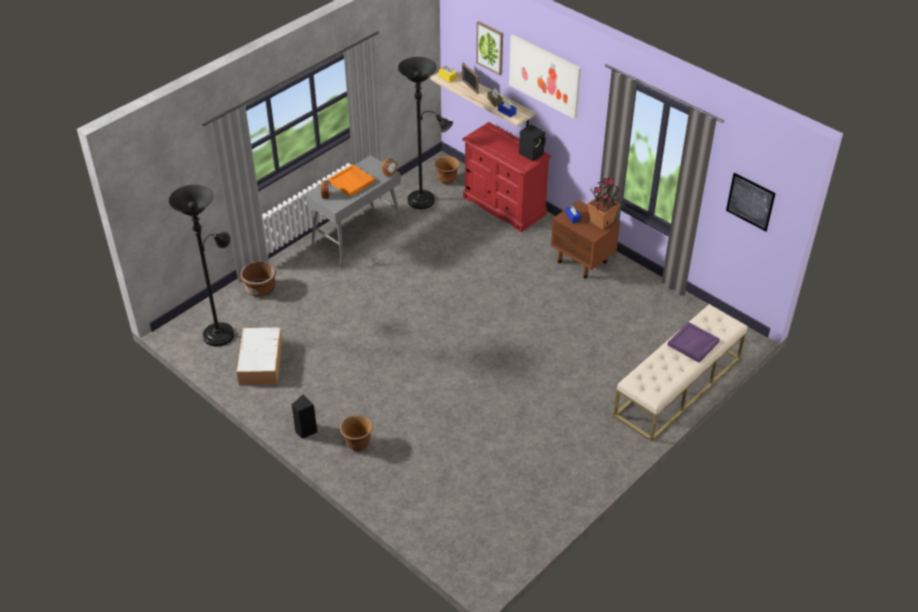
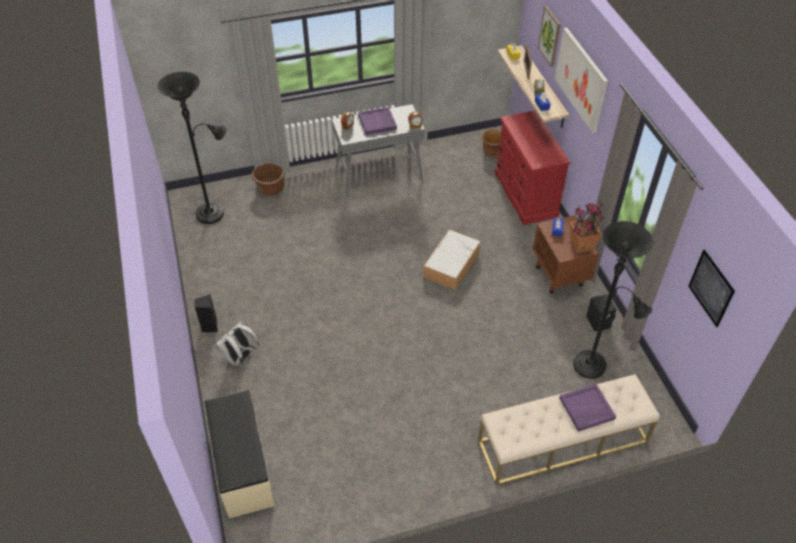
camera: 30 degrees right, 5 degrees up
storage box [237,327,282,385] -> storage box moved to [423,229,481,290]
orange tray [328,164,375,197] -> purple tray [358,107,397,135]
brown planter [340,415,373,451] -> white backpack [216,321,260,367]
black floor lamp [398,57,453,209] -> black floor lamp moved to [573,221,654,379]
black speaker [519,124,546,161] -> black speaker moved to [586,294,617,331]
none -> beige bench [205,390,275,518]

